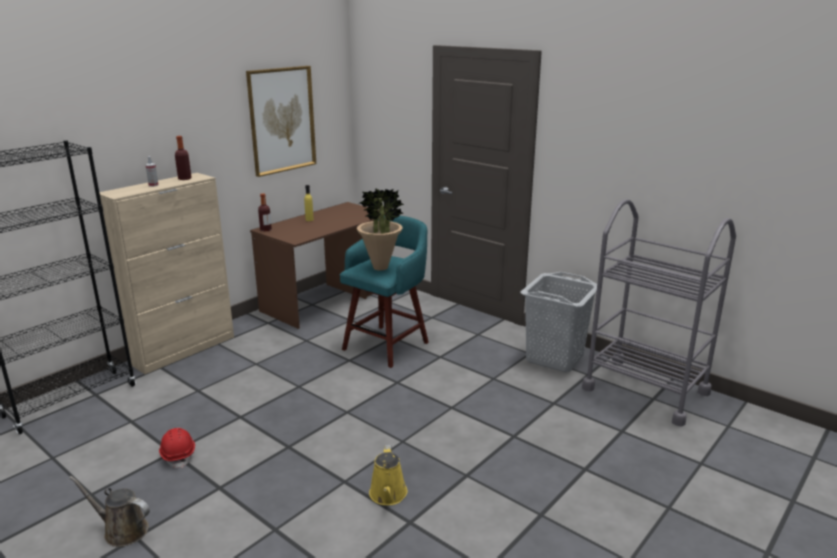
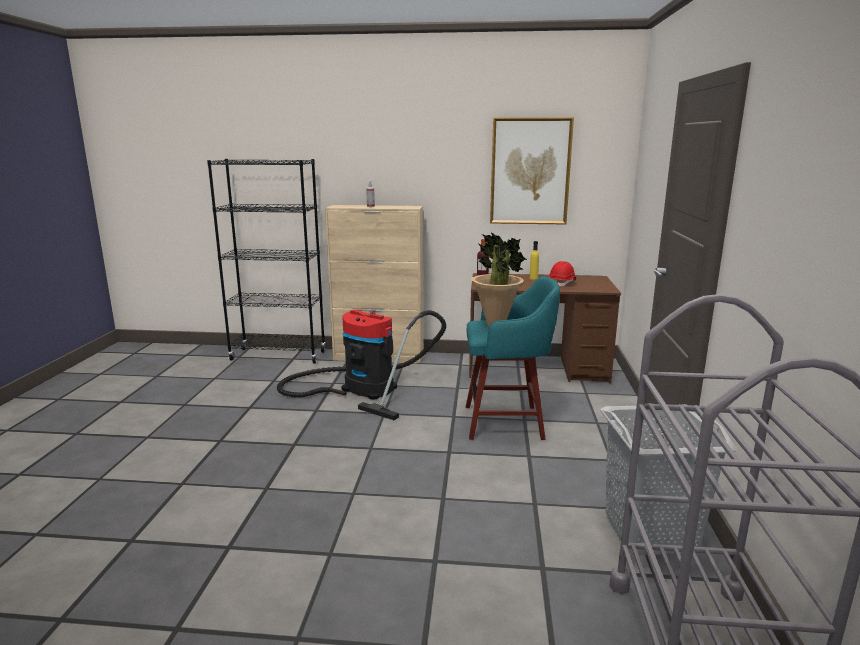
camera: 55 degrees right, 5 degrees down
brown watering can [69,476,150,547] -> none
red hard hat [159,428,195,468] -> red hard hat moved to [549,261,576,286]
bottle [175,136,191,180] -> none
yellow watering can [369,445,407,505] -> none
none -> vacuum cleaner [277,310,446,420]

